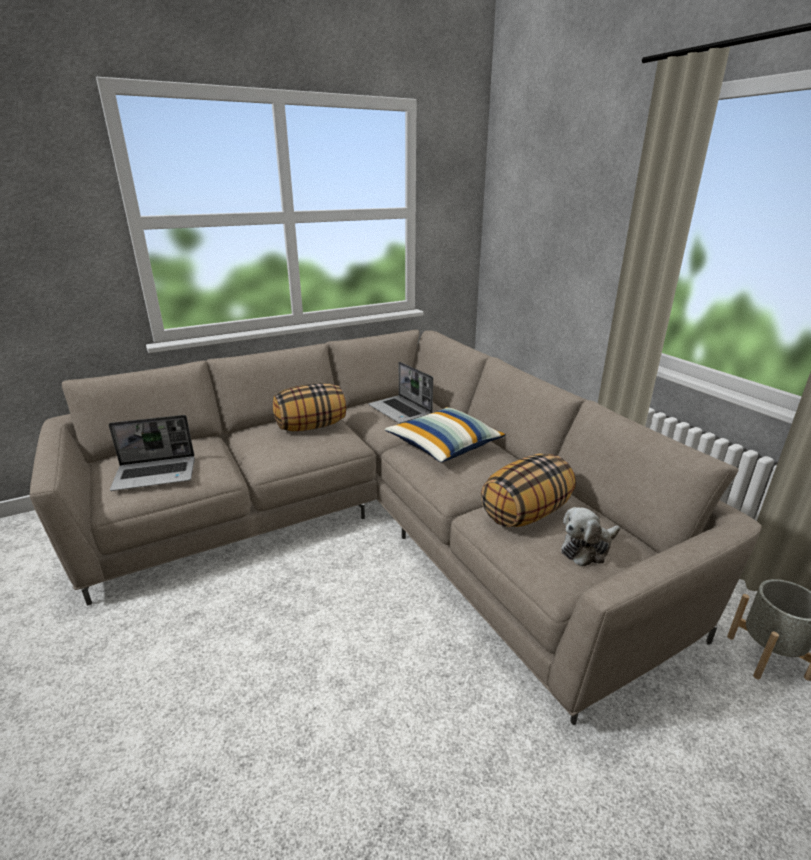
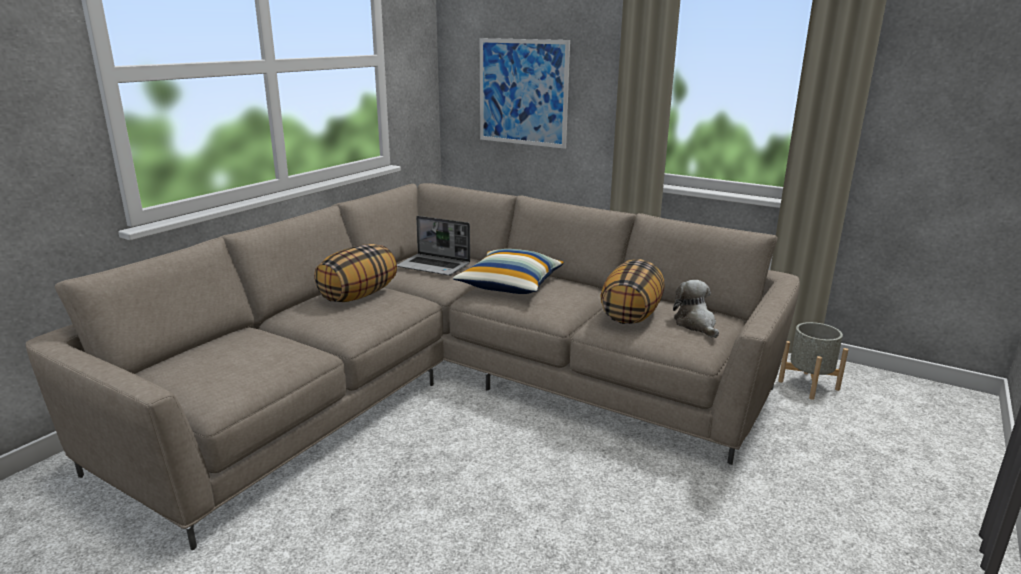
camera: 30 degrees left, 5 degrees down
laptop [109,415,195,491] -> none
plush toy [561,507,620,566] -> plush toy turned 135 degrees clockwise [673,280,719,338]
none -> picture [480,38,570,149]

